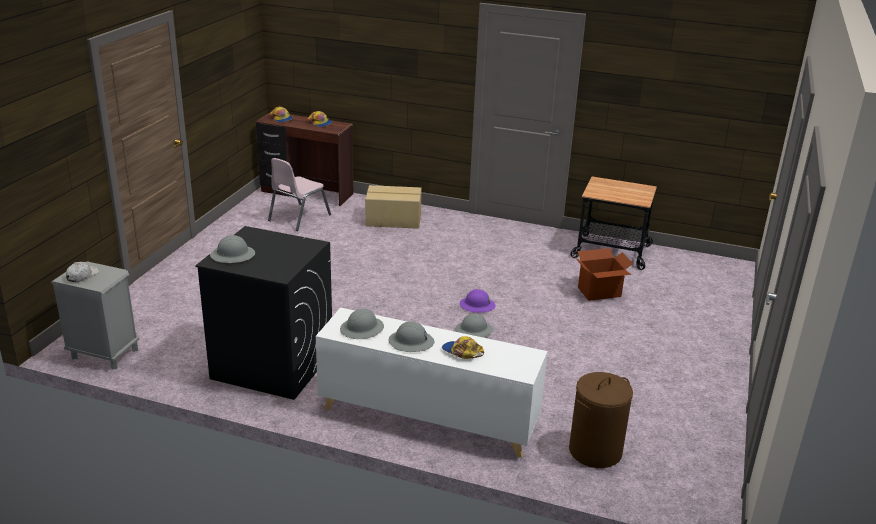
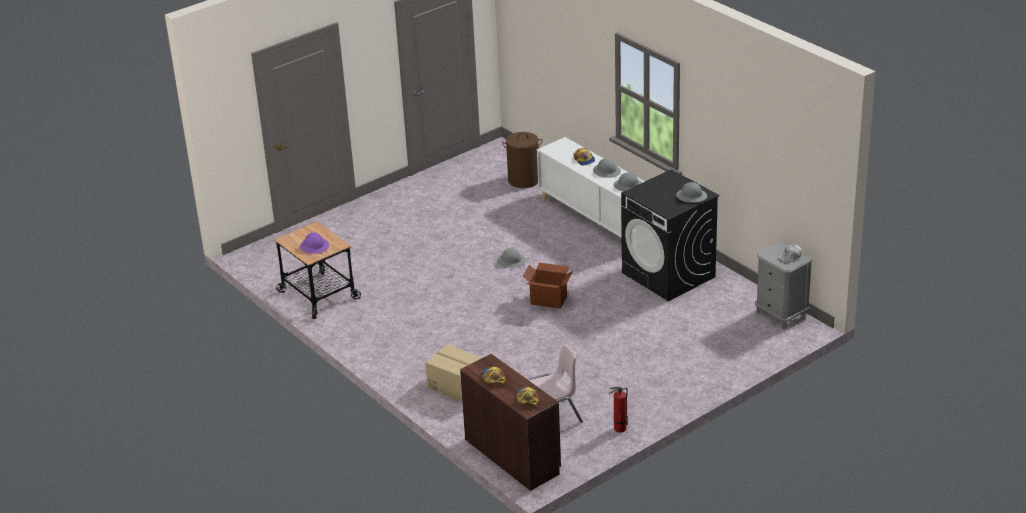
camera: 145 degrees left, 5 degrees up
purple hard hat [460,289,496,313] -> purple hard hat moved to [300,233,329,254]
cardboard box [575,248,633,301] -> cardboard box moved to [523,262,573,309]
none -> fire extinguisher [609,386,628,433]

